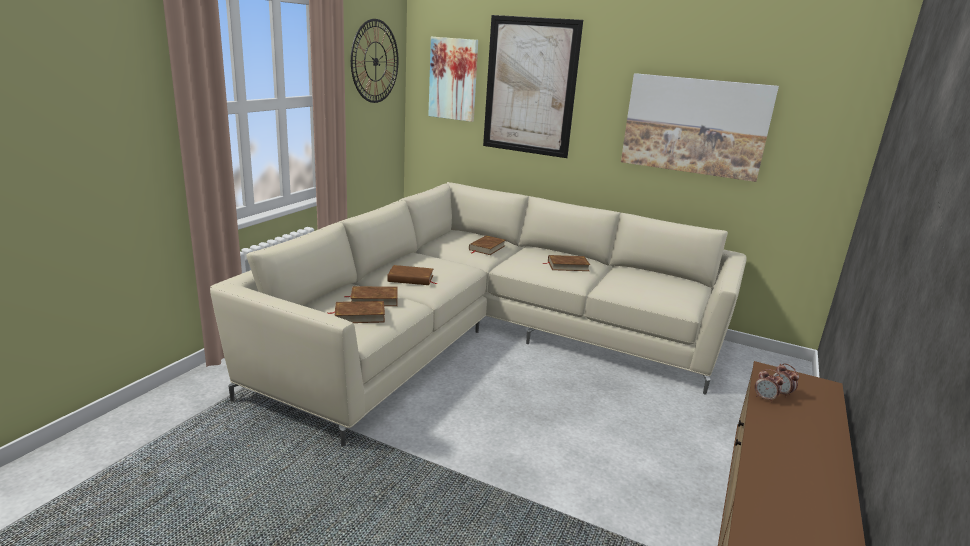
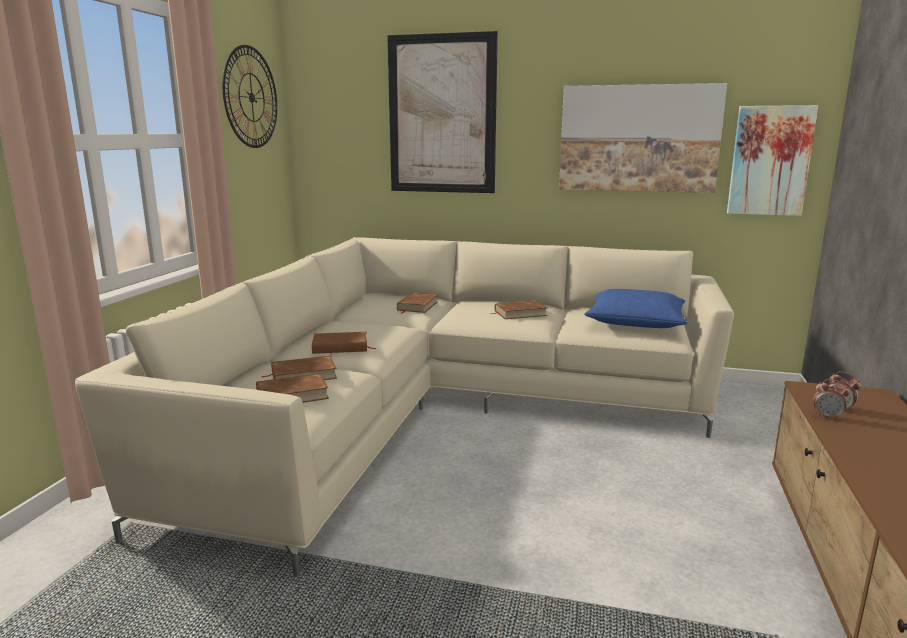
camera: 10 degrees left, 5 degrees down
picture [428,37,478,122] -> picture moved to [727,105,818,216]
none -> blue pillow [584,289,688,328]

